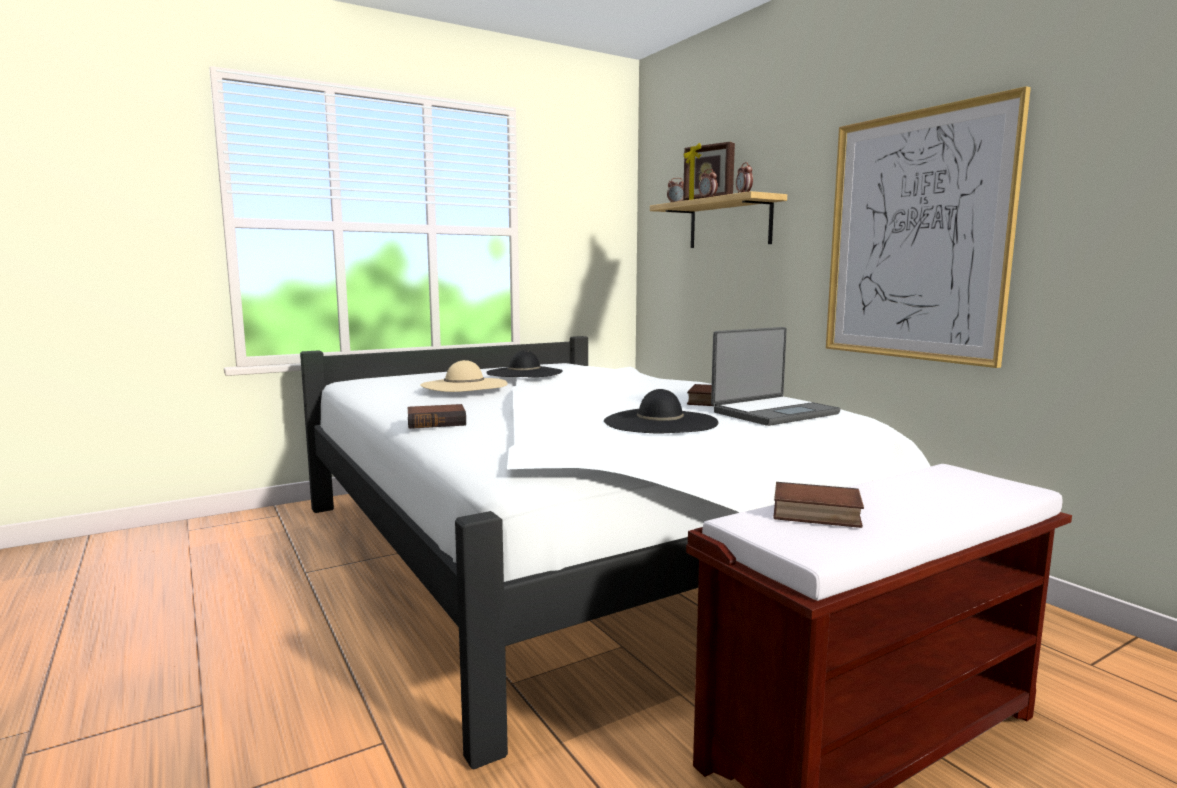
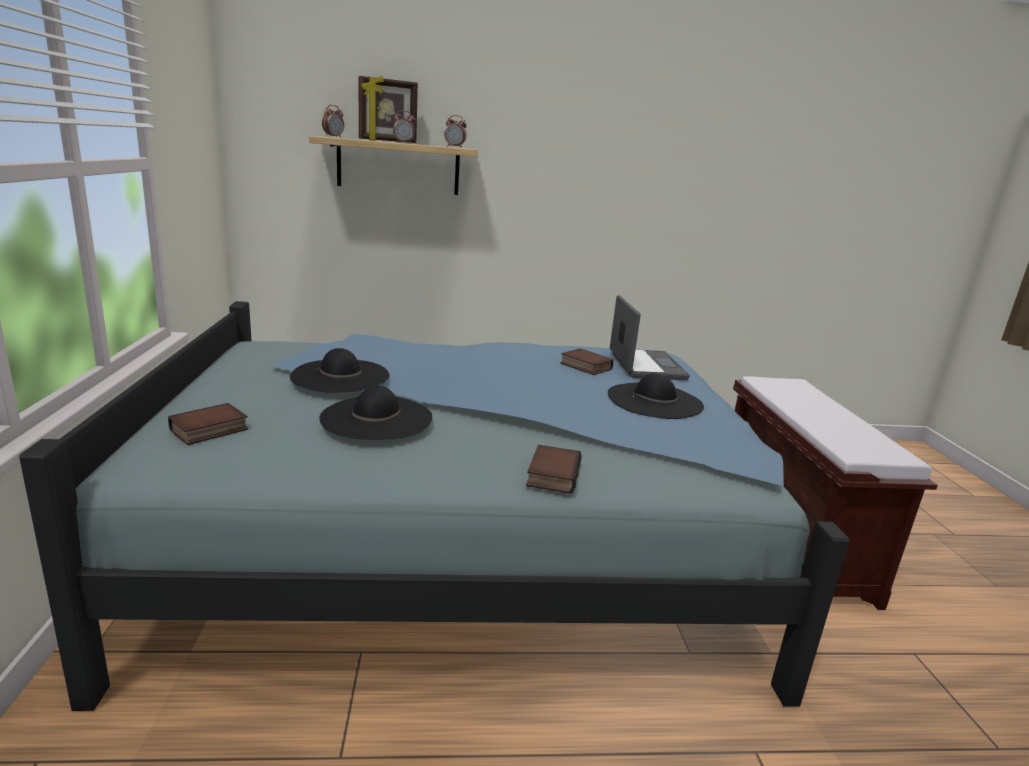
camera: 65 degrees left, 10 degrees up
white bed [300,336,931,770] -> blue bed [19,301,850,711]
beige hat [420,360,508,392] -> black hat [319,386,432,440]
book [773,482,864,528] -> book moved to [168,403,248,445]
picture [826,86,1031,368] -> none

